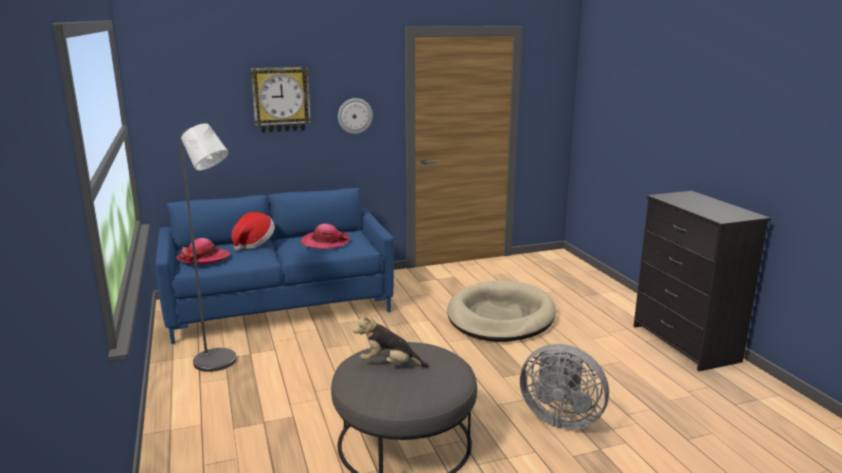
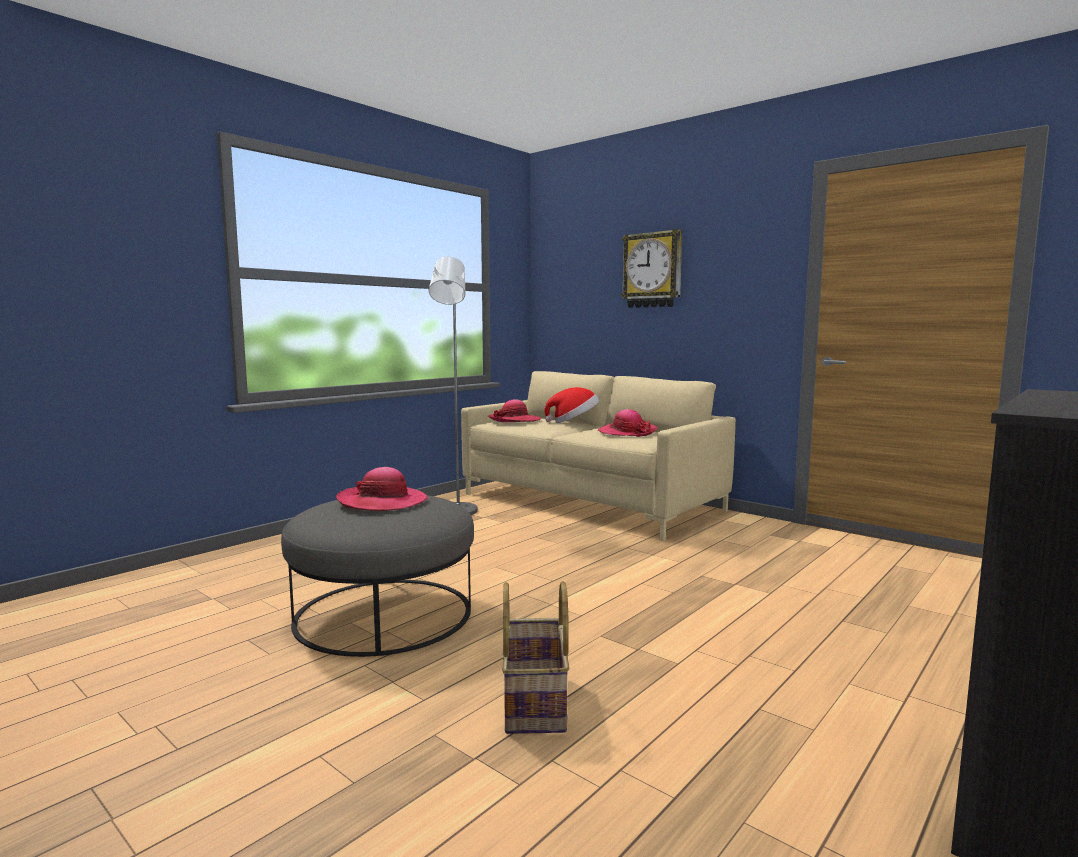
camera: 60 degrees right, 10 degrees down
blue sofa [156,188,394,344] -> beige sofa [461,371,736,541]
wall clock [338,98,373,134] -> none
plush toy [353,311,429,368] -> hat [336,467,428,511]
beige dog bed [447,280,556,342] -> none
grey fan [520,344,609,429] -> basket [502,581,570,734]

